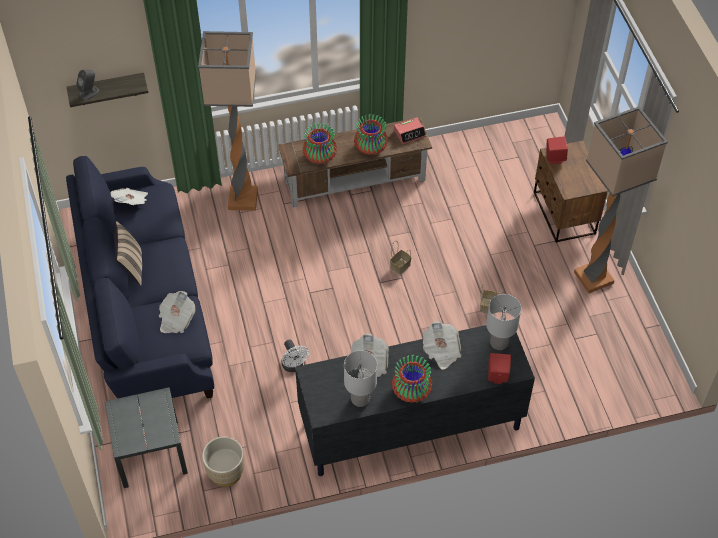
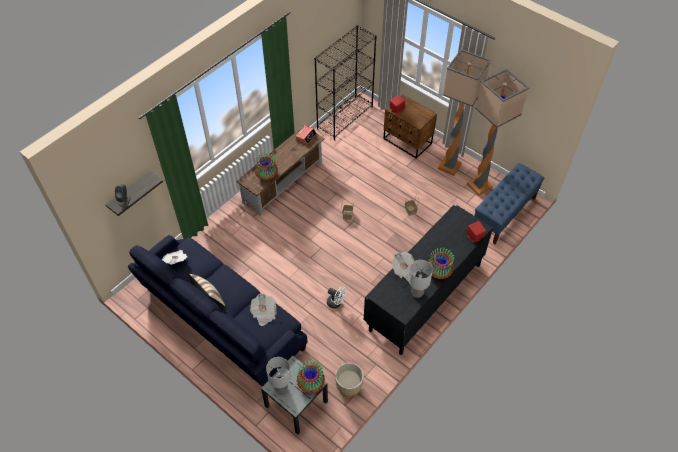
camera: 35 degrees left, 0 degrees up
floor lamp [198,31,258,211] -> floor lamp moved to [467,68,529,196]
vase [354,114,388,155] -> vase moved to [296,360,325,393]
newspaper [423,321,462,370] -> none
grey table lamp [486,294,521,350] -> grey table lamp moved to [266,357,291,393]
none -> black bookcase [314,25,377,140]
none -> blue bench [474,163,544,244]

